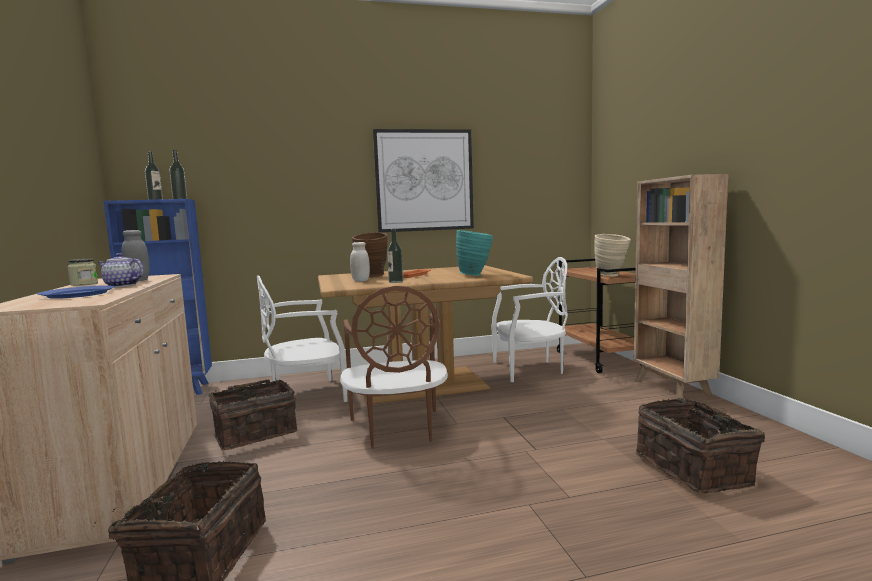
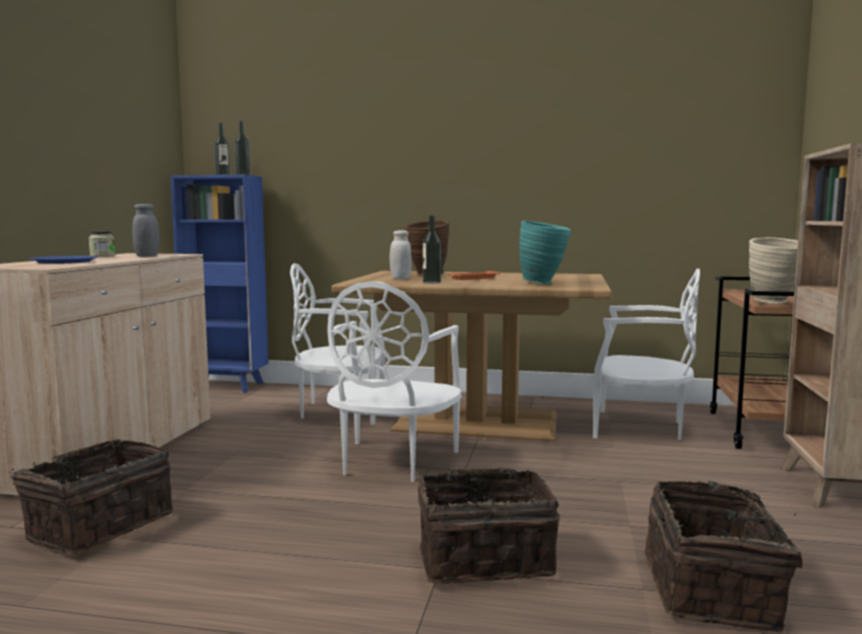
camera: 25 degrees right, 0 degrees up
teapot [98,253,144,287] -> none
basket [208,379,297,450] -> basket moved to [417,468,560,585]
brown chair [340,286,448,449] -> white chair [327,281,462,482]
picture [373,129,474,232] -> none

